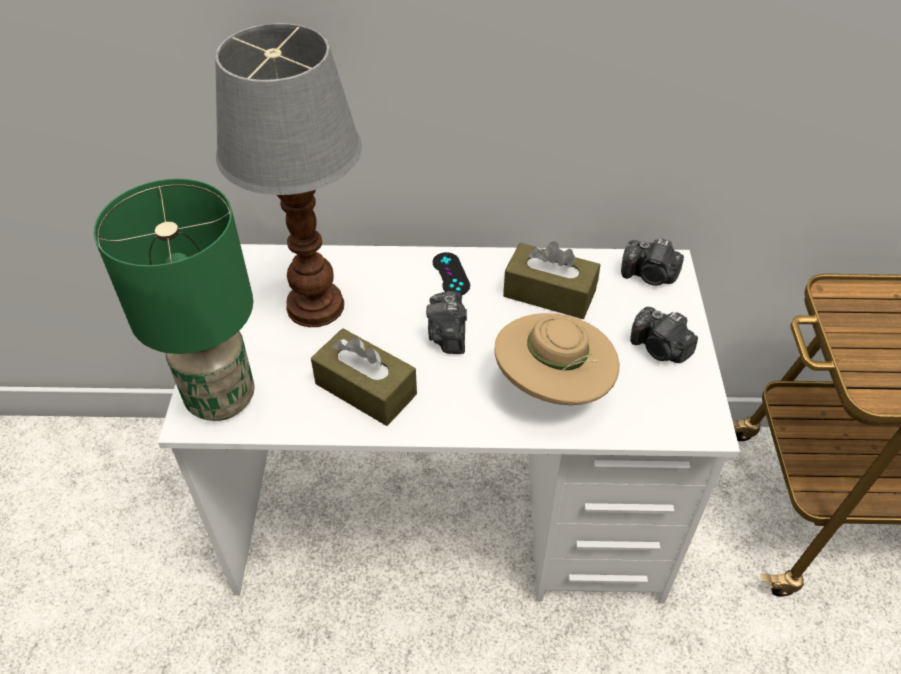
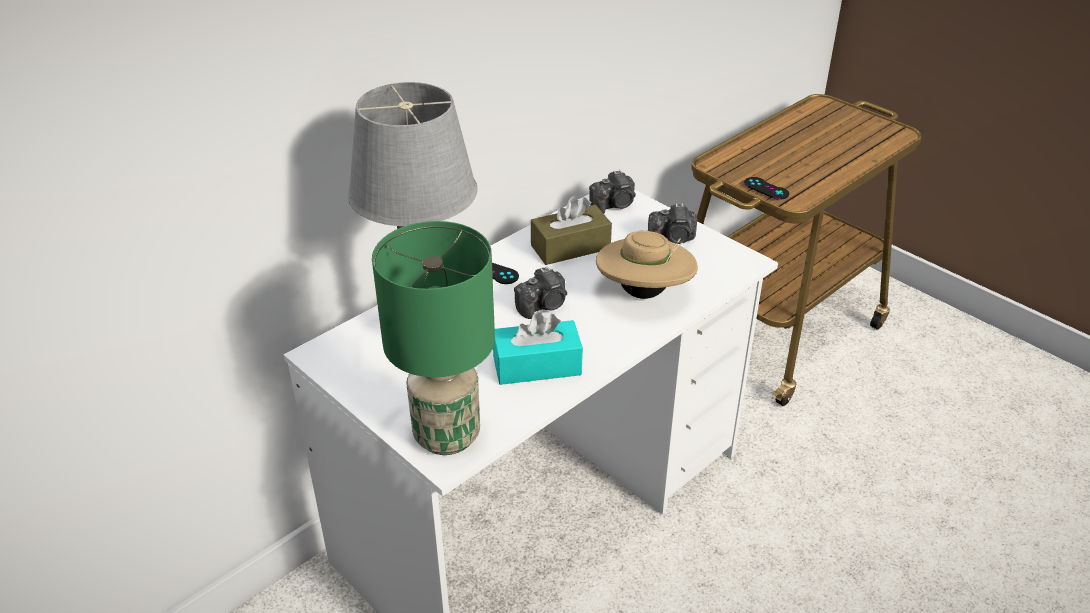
camera: 45 degrees left, 10 degrees down
brown tissue box [311,328,417,426] -> turquoise tissue box [493,312,583,385]
camera [426,291,467,354] -> camera turned 75 degrees counterclockwise [514,266,567,319]
none -> black game controller [744,177,789,200]

